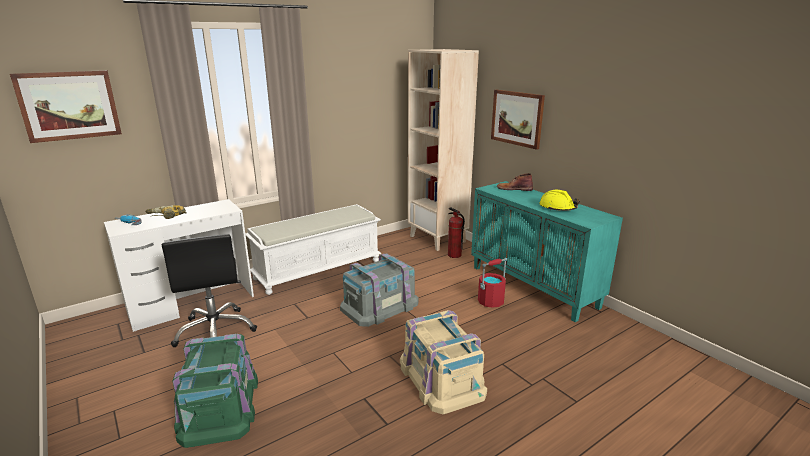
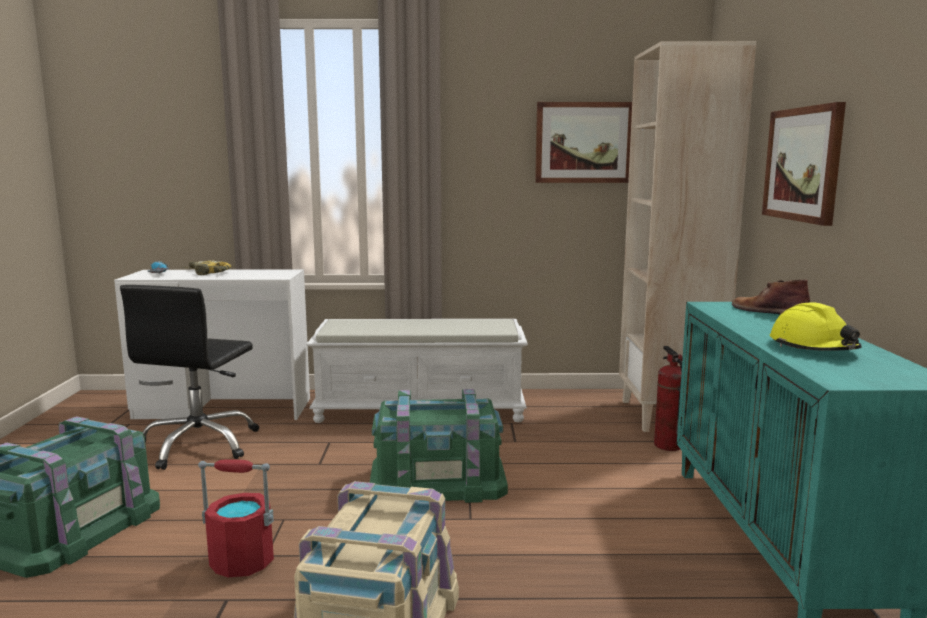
camera: 35 degrees right, 10 degrees down
picture [10,70,122,143] -> picture moved to [535,102,632,183]
grey storage box [340,253,419,327] -> green storage box [370,389,508,503]
red bucket [478,258,507,308] -> red bucket moved to [198,459,274,578]

